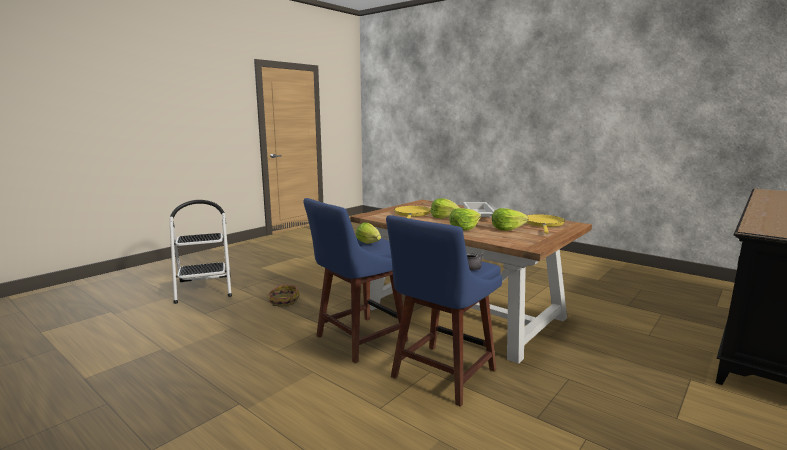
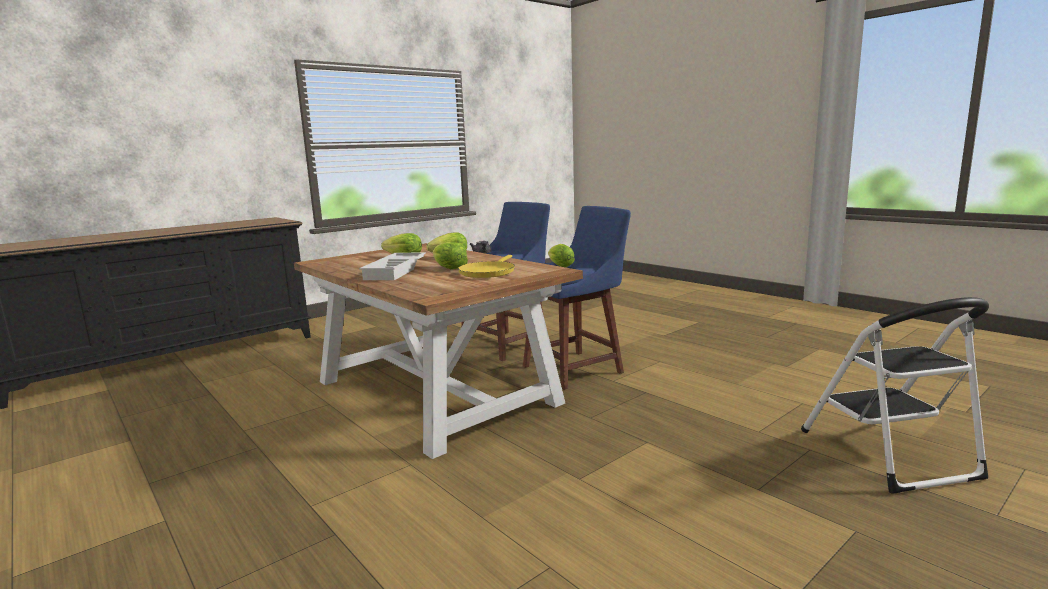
camera: 170 degrees left, 0 degrees up
basket [267,285,300,307] -> none
yellow frying pan [527,214,565,233] -> none

